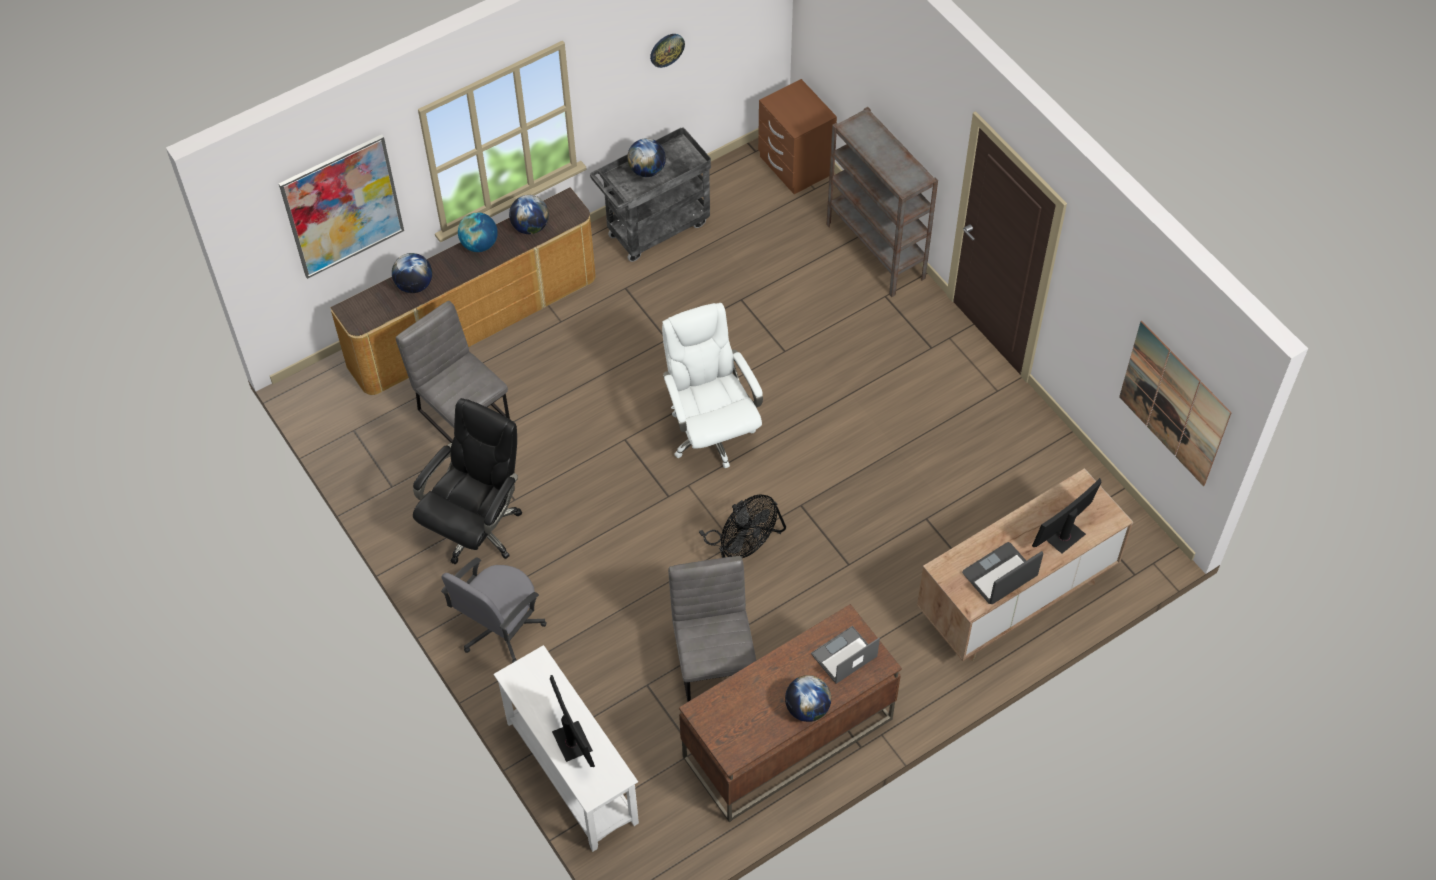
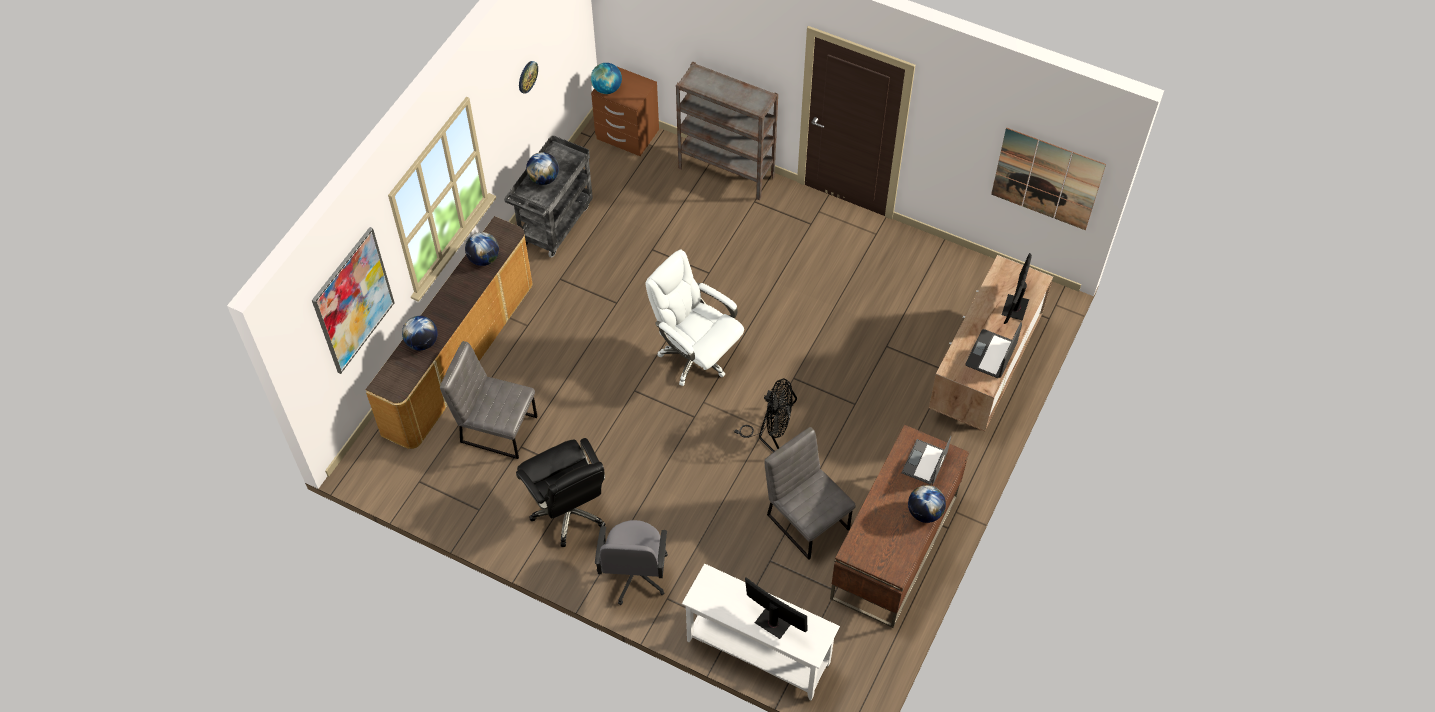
camera: 30 degrees left, 0 degrees up
black office chair [413,398,522,564] -> black office chair turned 150 degrees clockwise [516,438,605,547]
globe [458,212,498,252] -> globe moved to [591,63,622,94]

